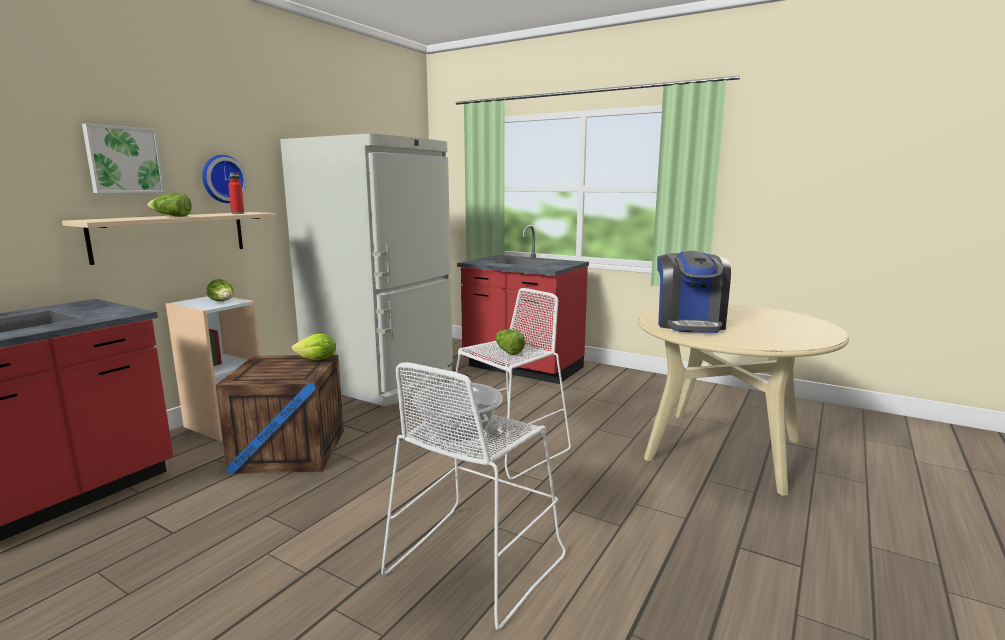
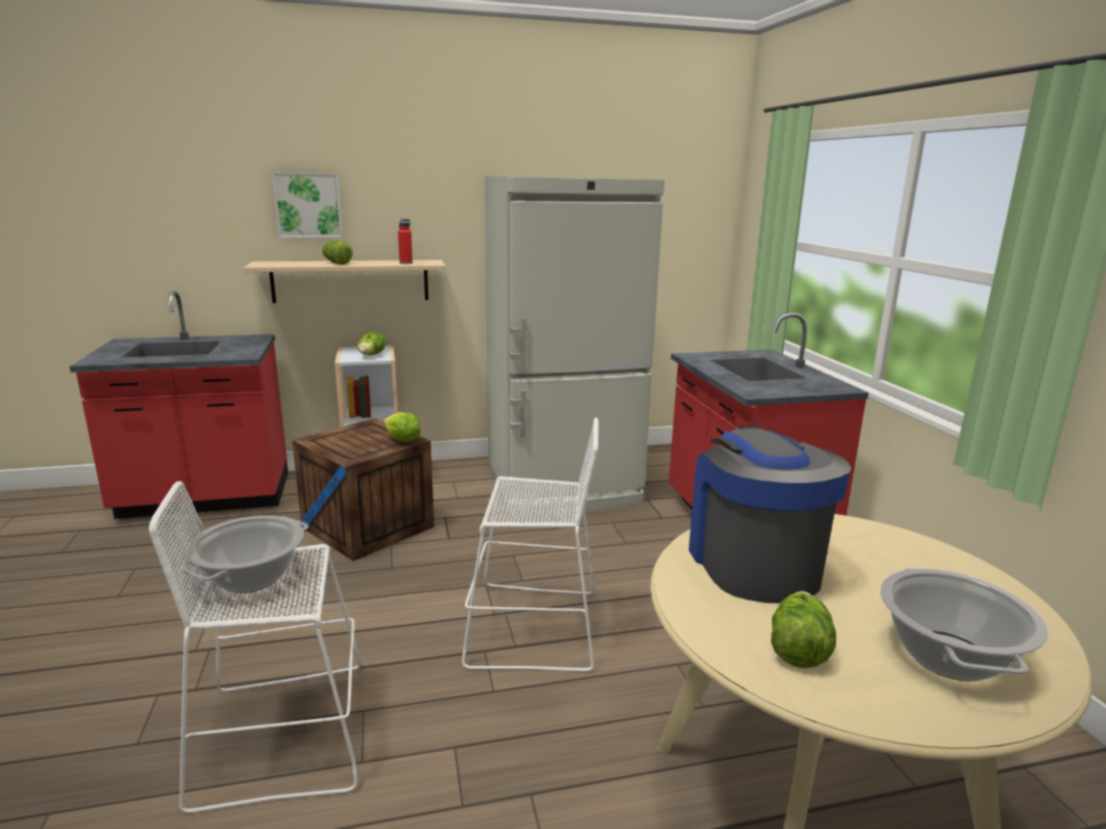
camera: 45 degrees right, 5 degrees up
wall clock [202,155,247,203] -> none
lettuce [496,329,525,355] -> lettuce moved to [771,591,836,668]
coffee machine [657,251,731,333] -> coffee machine turned 120 degrees clockwise [689,425,852,603]
none -> cooking pot [880,568,1048,682]

